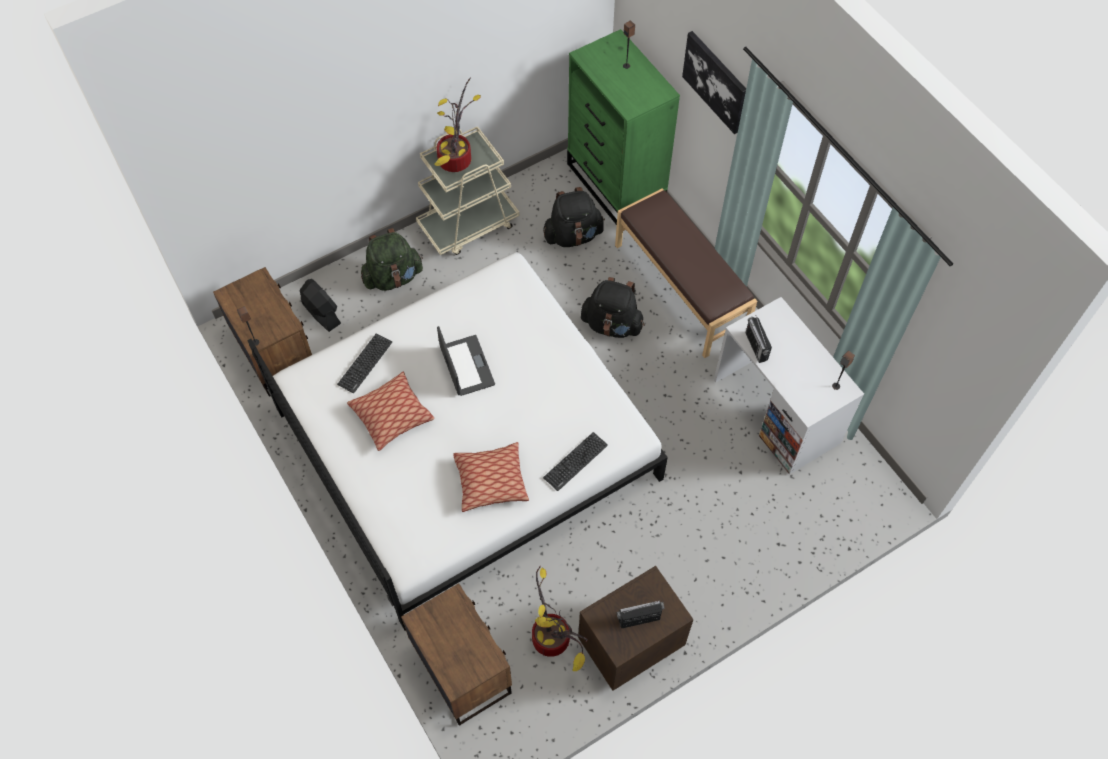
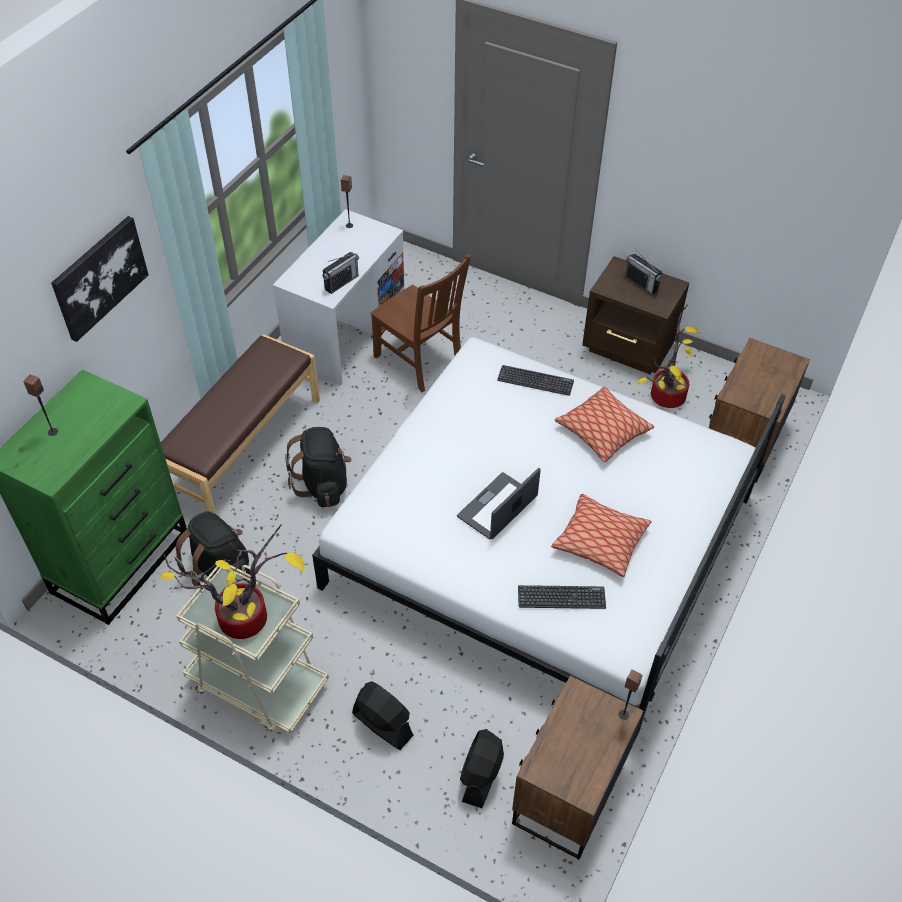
camera: 120 degrees left, 10 degrees down
green backpack [361,228,423,291] -> black fan [352,681,413,750]
none -> brown chair [371,254,471,392]

